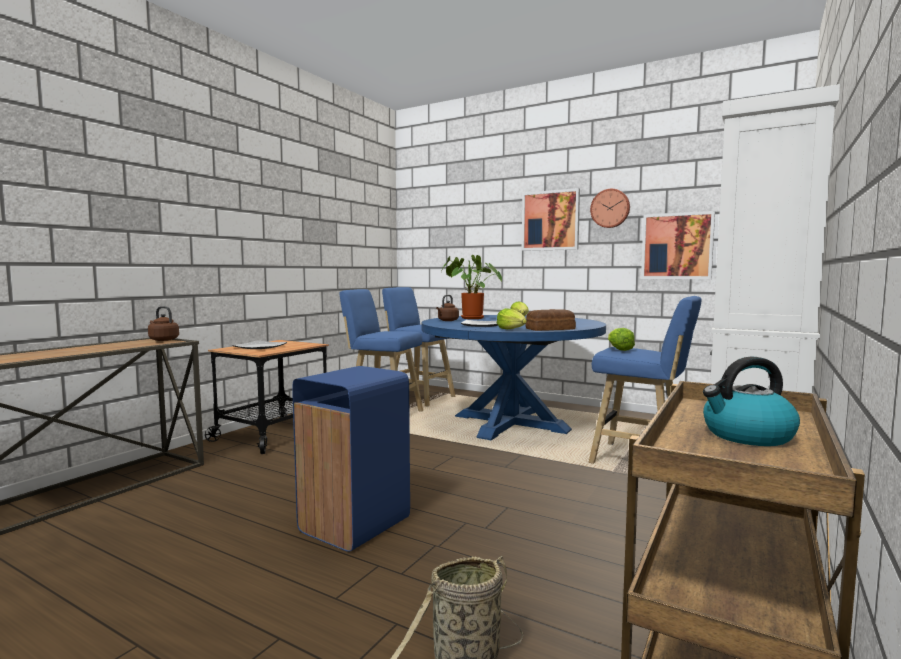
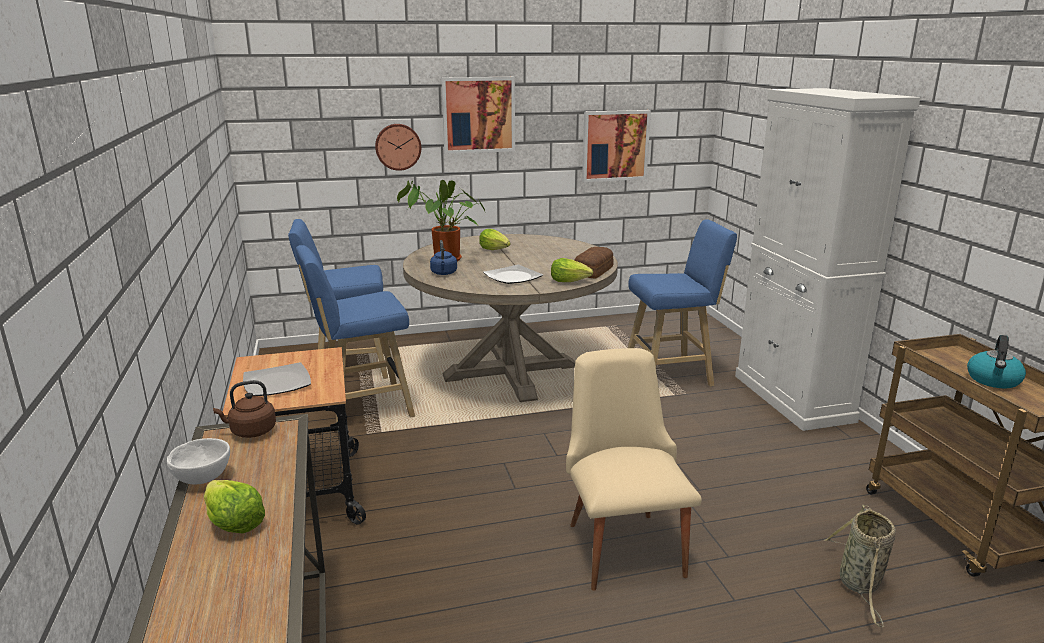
camera: 45 degrees left, 15 degrees up
blue trash can [292,366,410,552] -> beige chair [566,348,702,591]
blue dining table [421,315,606,440] -> beige dining table [403,234,618,402]
brown kettle [436,295,459,321] -> blue kettle [430,240,457,275]
wall clock [590,189,630,228] -> wall clock moved to [375,124,421,171]
lettuce [608,328,635,351] -> lettuce moved to [204,480,265,534]
none -> white bowl [167,438,230,484]

